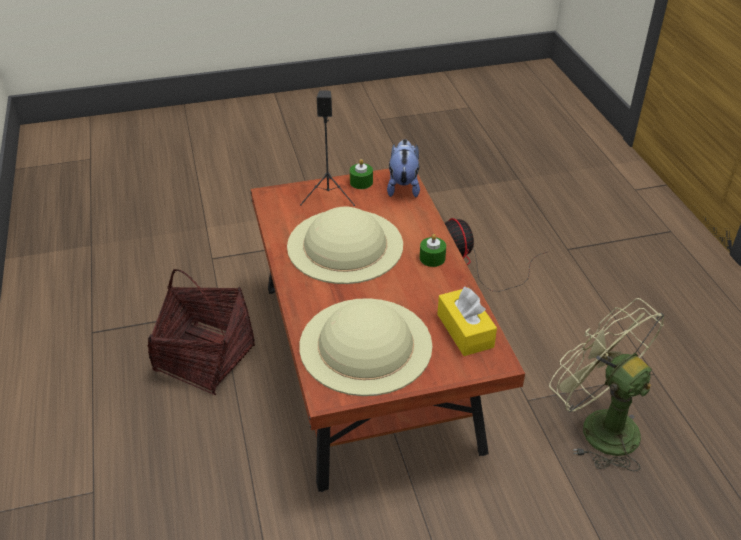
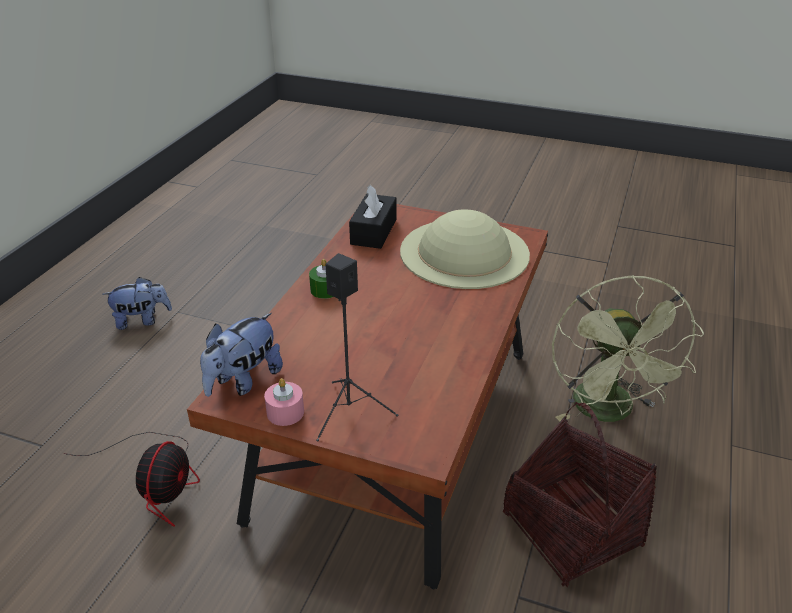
camera: 145 degrees left, 5 degrees down
beige hat [287,207,403,284] -> none
green candle [350,159,373,189] -> pink candle [264,378,304,426]
yellow tissue box [437,286,497,356] -> black tissue box [349,185,396,249]
green fan [549,298,665,472] -> green fan moved to [552,275,704,422]
none -> plush toy [102,277,172,330]

